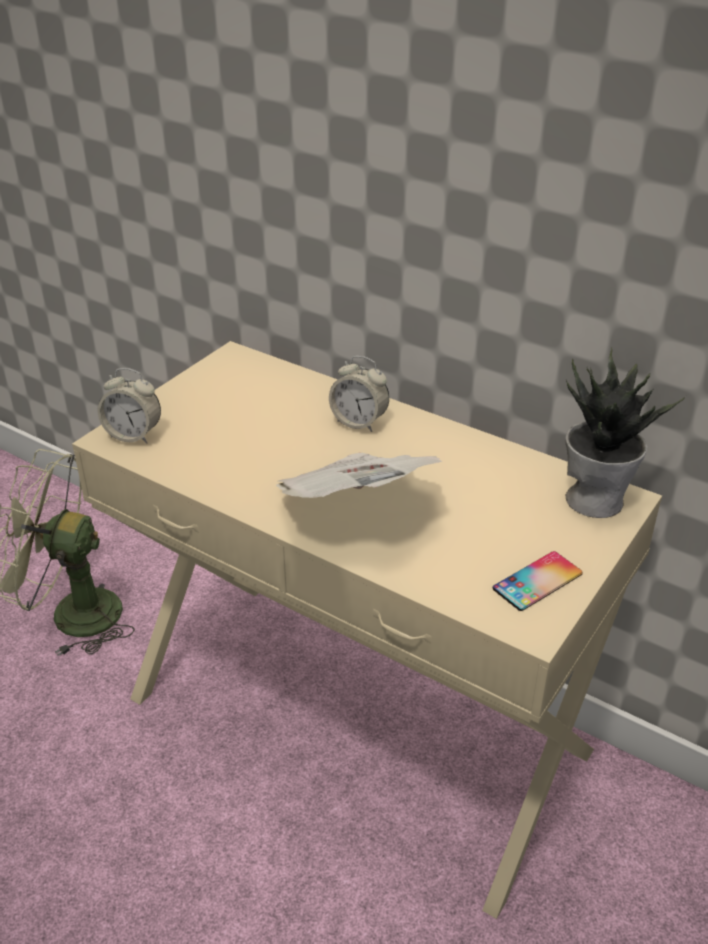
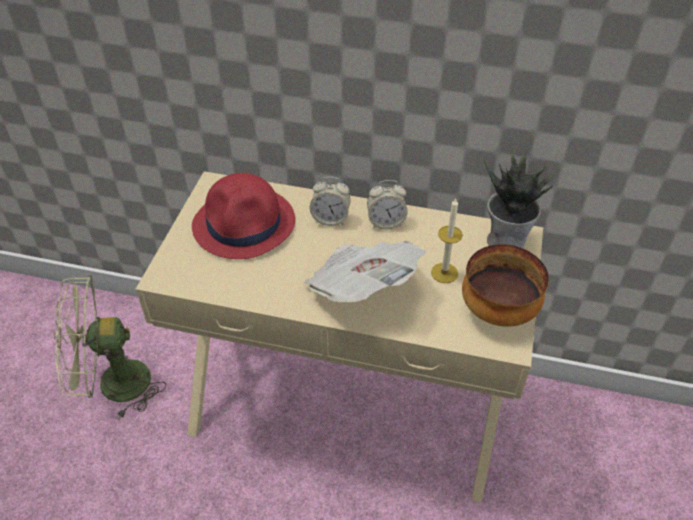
camera: 20 degrees left, 10 degrees up
alarm clock [98,368,161,444] -> alarm clock moved to [367,180,408,230]
phone [493,551,583,611] -> bowl [462,244,549,327]
none -> red hat [192,173,295,259]
none -> candle [431,199,463,283]

